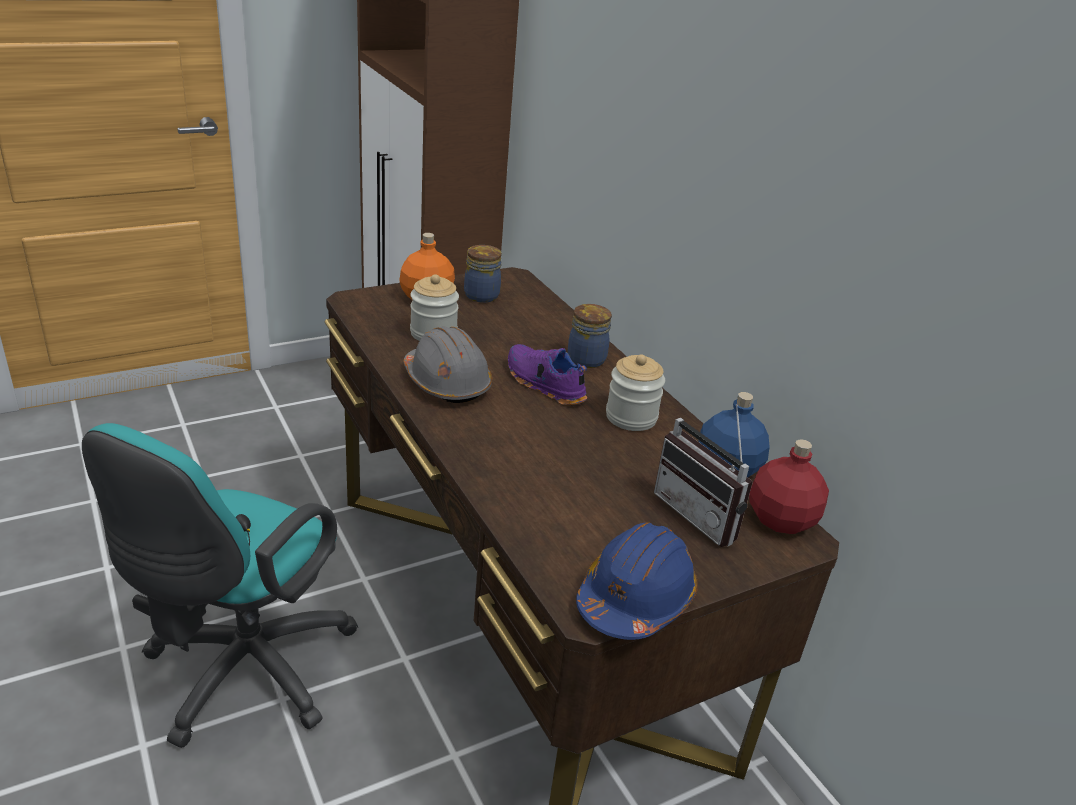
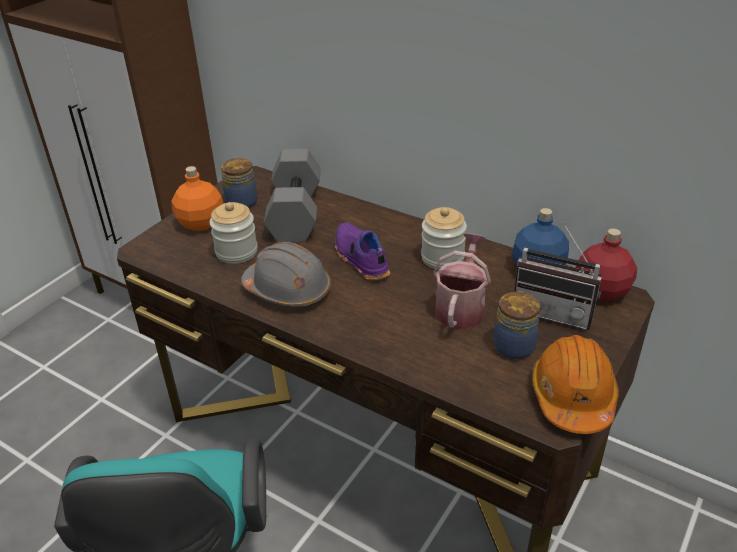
camera: 25 degrees left, 5 degrees up
purple shoe [508,344,587,405] -> purple shoe turned 45 degrees clockwise [335,223,390,280]
jar [568,304,612,368] -> jar moved to [494,291,540,359]
blue hard hat [576,523,698,640] -> orange hard hat [532,335,619,434]
none -> grey dumbbell [263,149,321,242]
none -> watering can [433,233,491,330]

